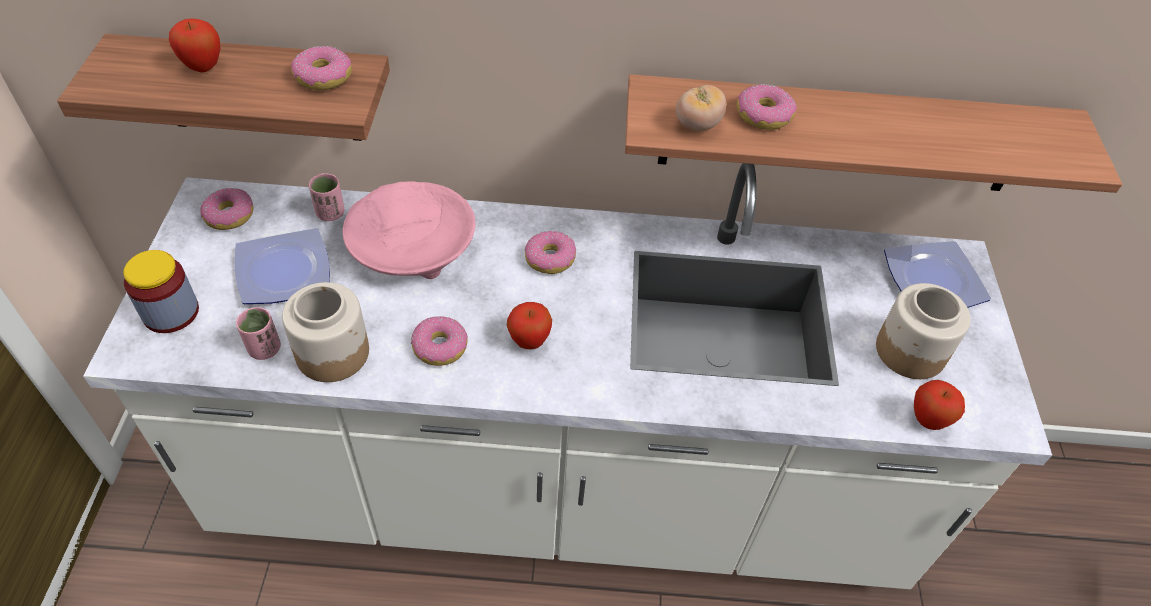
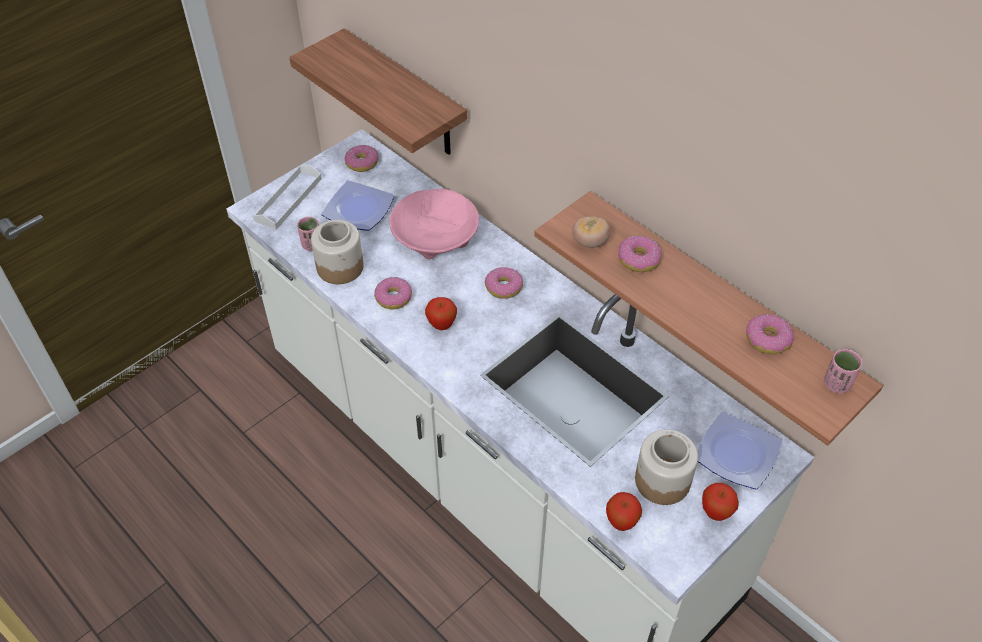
camera: 45 degrees right, 0 degrees up
jar [123,250,199,333] -> white tray [253,165,322,230]
apple [169,18,221,72] -> apple moved to [702,483,739,521]
donut [291,46,352,90] -> donut moved to [746,314,794,354]
pink cup [309,173,344,221] -> pink cup moved to [824,349,862,393]

